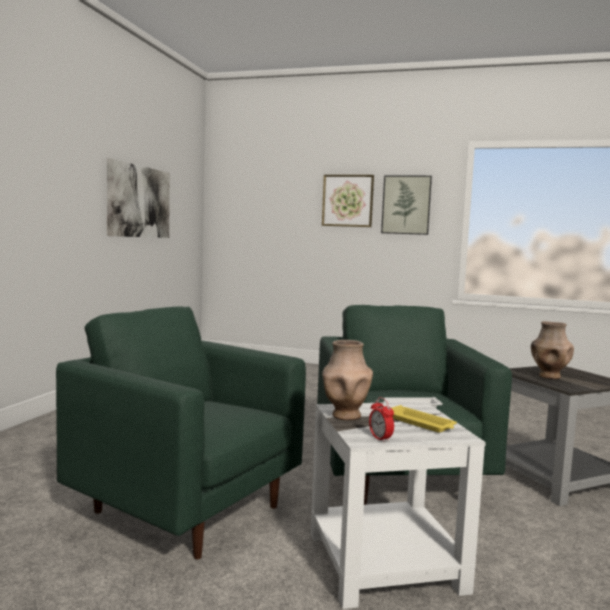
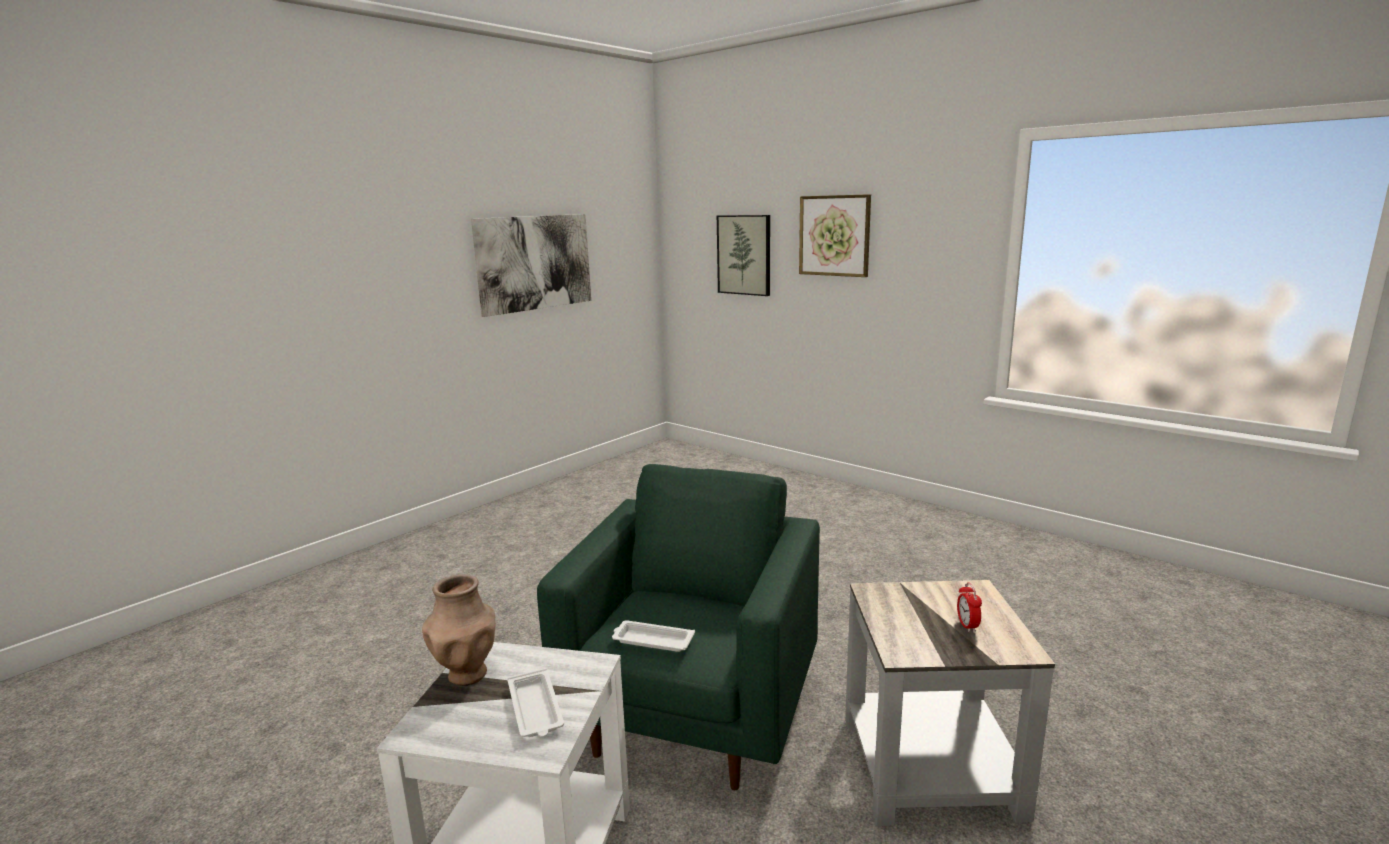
camera: 25 degrees right, 10 degrees up
green armchair [56,306,306,559] -> none
alarm clock [369,397,394,443] -> alarm clock moved to [957,582,982,632]
picture [381,175,432,235] -> picture moved to [717,215,770,296]
yellow tray [392,405,457,433] -> white tray [507,668,564,737]
brown vase [531,321,574,379] -> none

